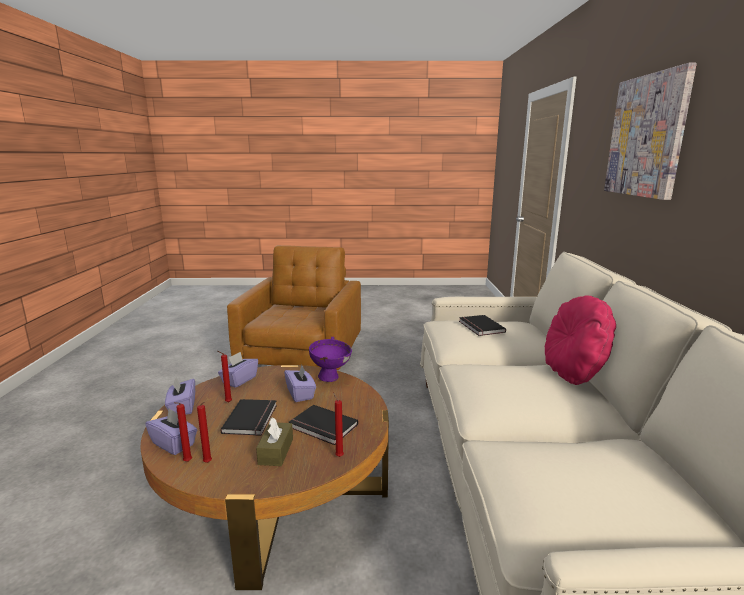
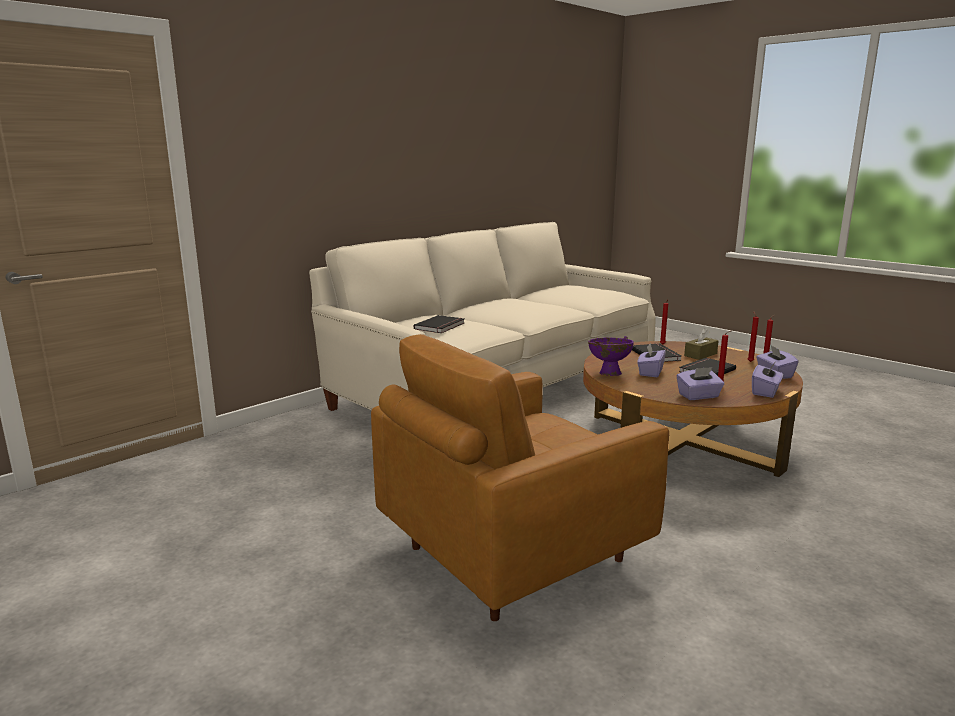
camera: 135 degrees left, 0 degrees up
pink pillow [545,295,616,385] -> none
picture [604,63,697,200] -> none

